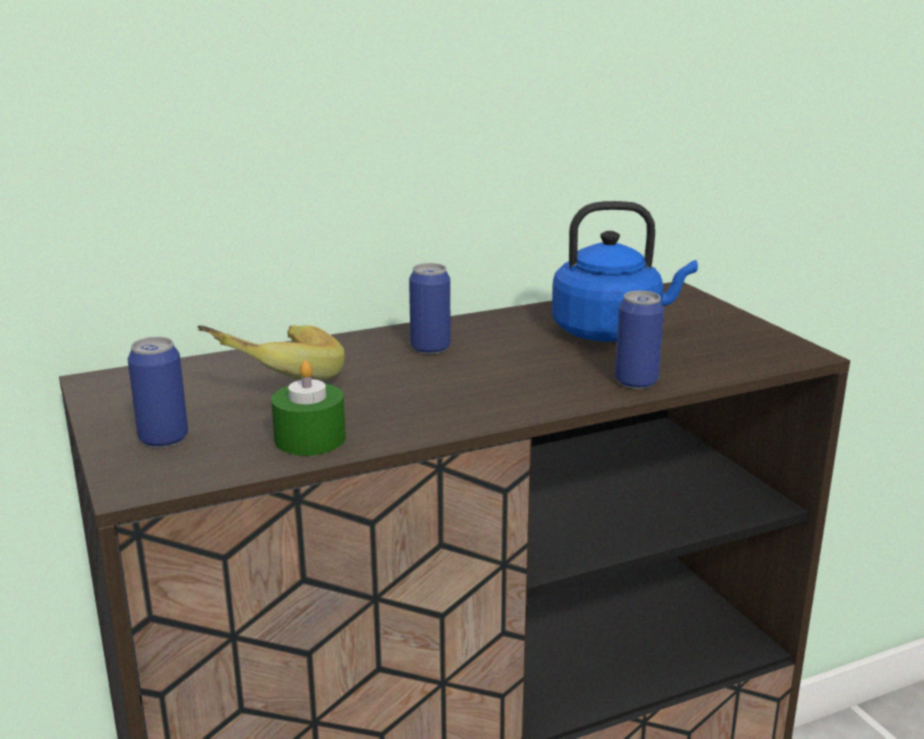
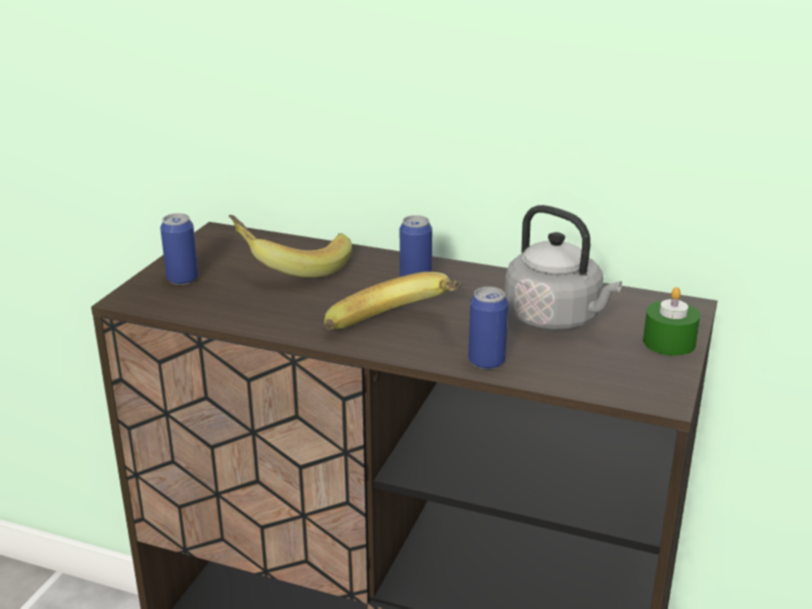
camera: 45 degrees right, 5 degrees up
green candle [271,360,346,456] -> green candle moved to [643,287,700,356]
blue kettle [552,201,698,342] -> grey kettle [505,205,622,331]
none -> banana [324,272,462,330]

